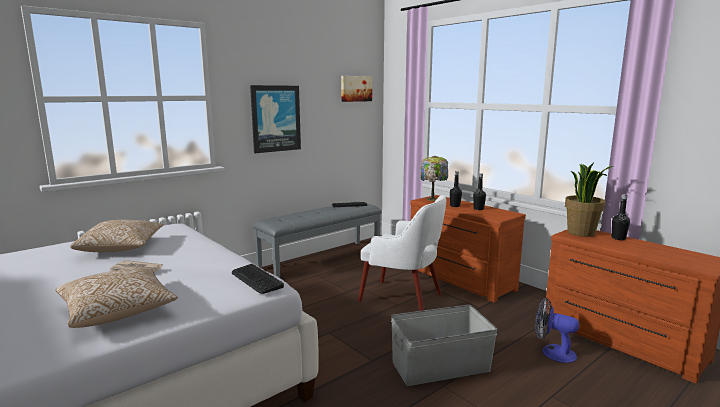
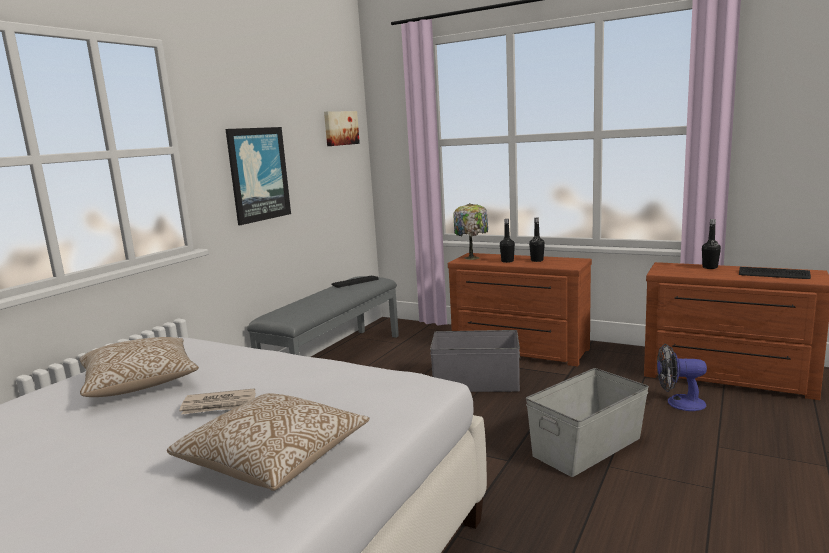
camera: 20 degrees left, 0 degrees up
keyboard [232,264,284,294] -> keyboard moved to [739,267,811,279]
white armchair [358,195,446,311] -> grey storage box [430,330,520,392]
potted plant [565,162,613,237] -> none

